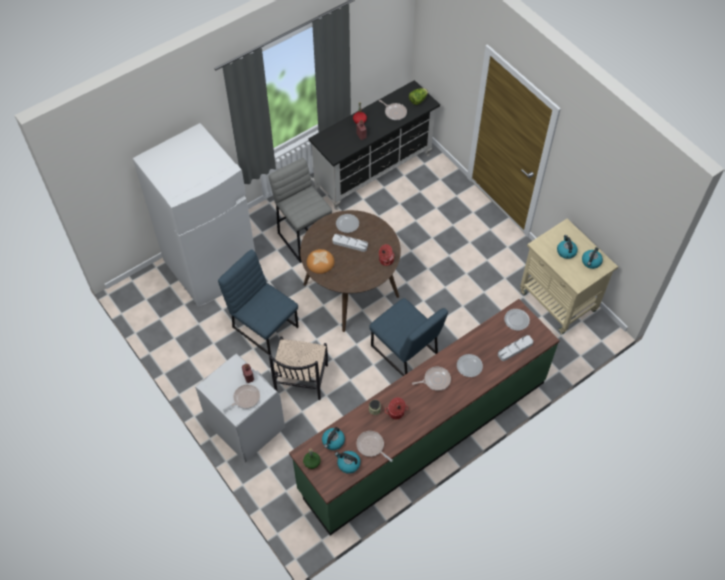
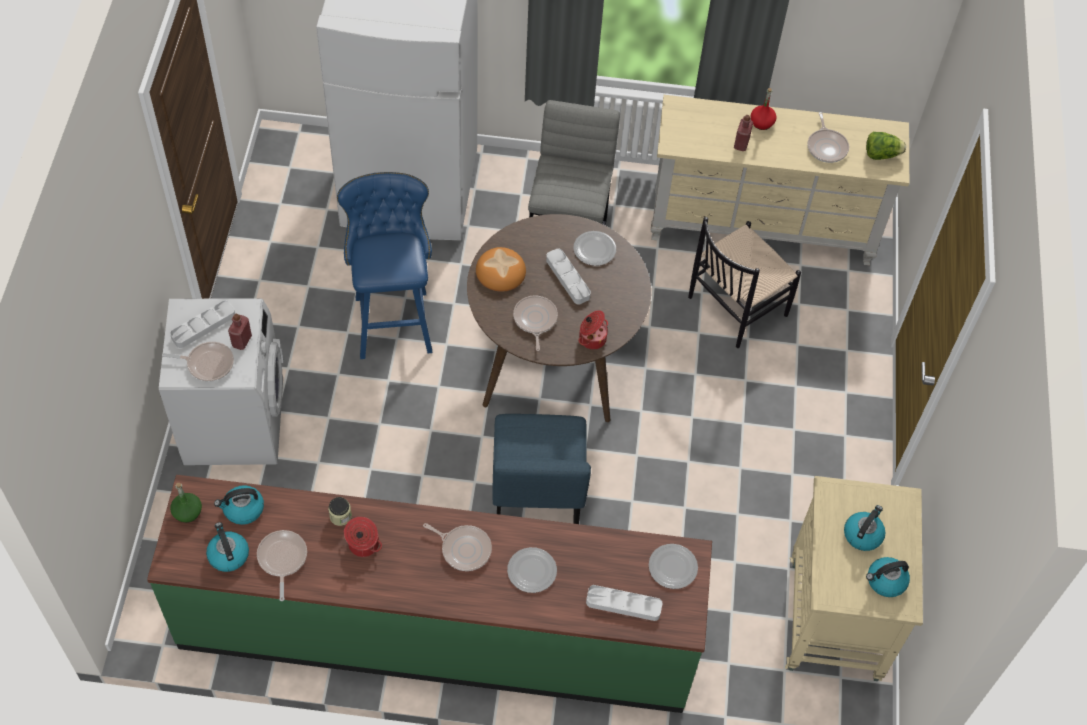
camera: 40 degrees right, 0 degrees up
blue chair [218,249,299,355] -> blue stool [337,172,433,359]
black chair [269,336,328,400] -> black chair moved to [688,217,801,348]
black dresser [308,80,440,210] -> beige dresser [651,95,909,265]
none -> grey tray [170,300,235,348]
none -> frying pan [513,295,558,351]

